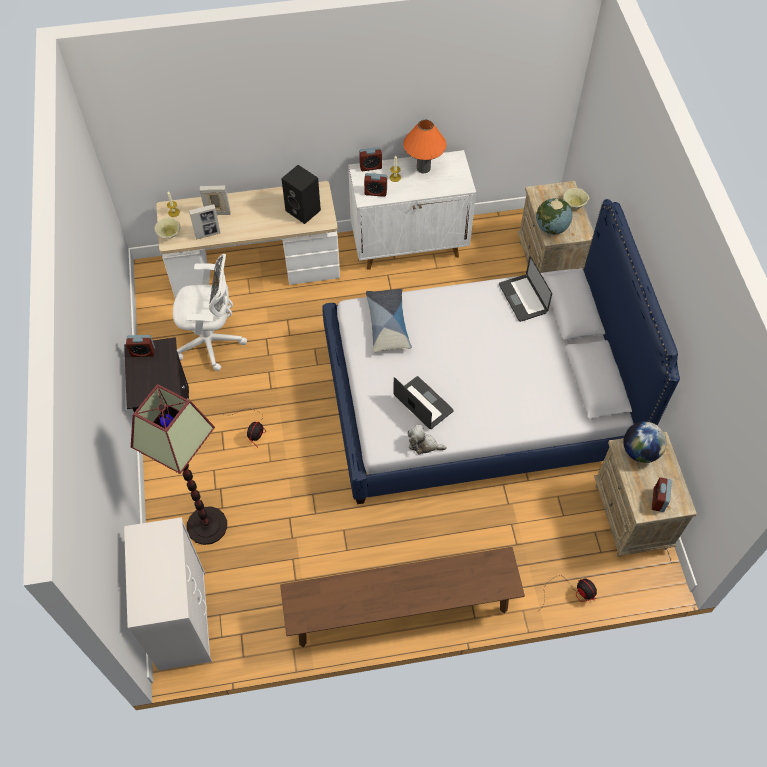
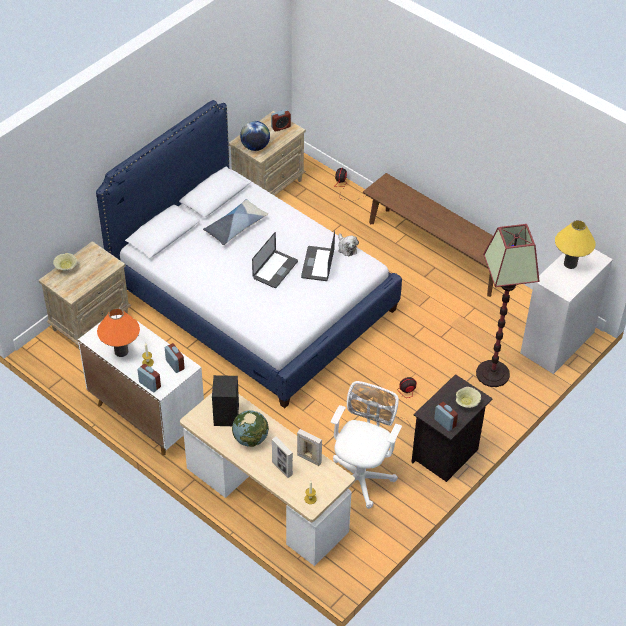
camera: 130 degrees left, 10 degrees down
beige bowl [155,217,180,238] -> beige bowl moved to [456,387,481,408]
white office chair [173,254,247,371] -> white office chair turned 60 degrees clockwise [331,381,402,509]
pillow [366,289,412,352] -> pillow moved to [203,199,268,245]
laptop [499,256,552,322] -> laptop moved to [252,232,298,288]
globe [536,198,572,235] -> globe moved to [232,410,269,447]
none -> yellow table lamp [555,220,596,269]

